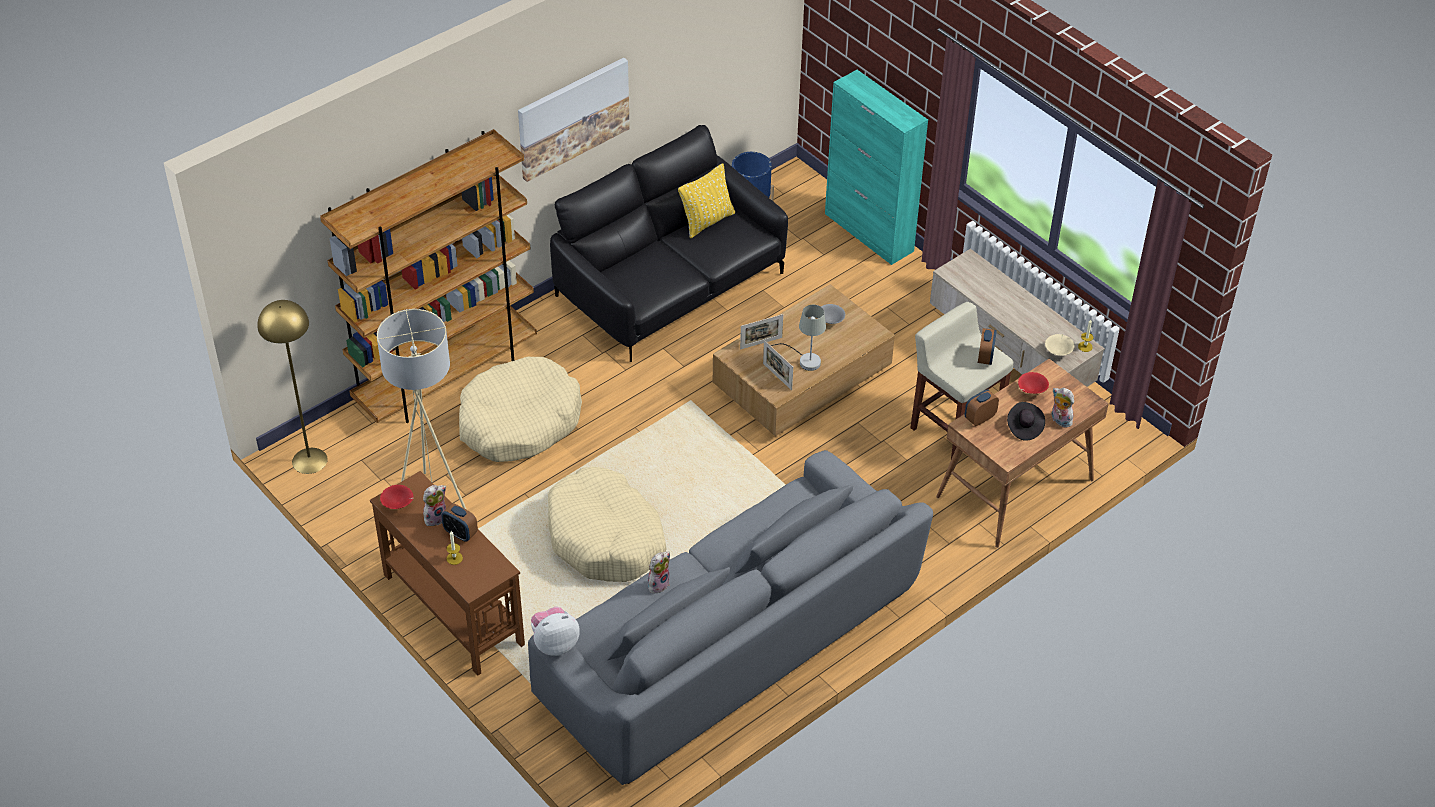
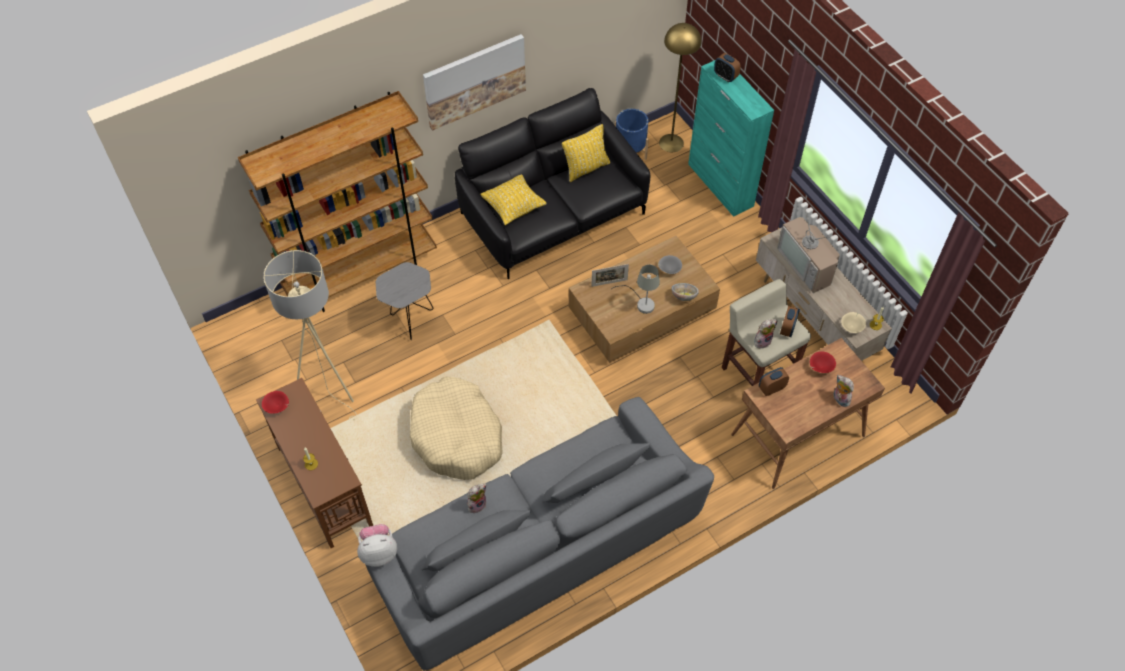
camera: 10 degrees right, 10 degrees up
yellow floor lamp [257,300,328,474] -> yellow floor lamp moved to [659,23,701,152]
plush toy [423,485,446,526] -> plush toy moved to [754,319,778,348]
alarm clock [441,503,478,541] -> alarm clock moved to [714,53,741,82]
beige dog bed [459,357,582,462] -> grey side table [376,262,433,340]
picture frame [763,340,793,390] -> none
black hat [1007,402,1045,441] -> none
none -> yellow pillow [481,175,546,225]
none -> bowl [672,283,699,301]
none -> television [777,209,840,293]

